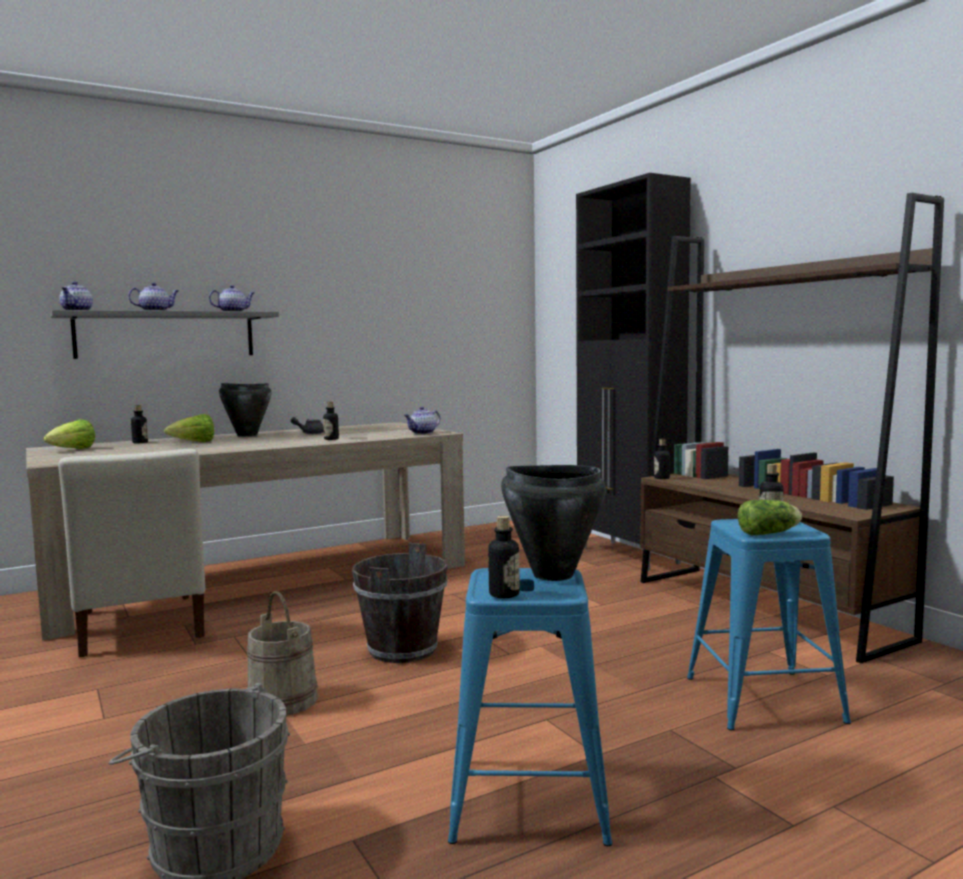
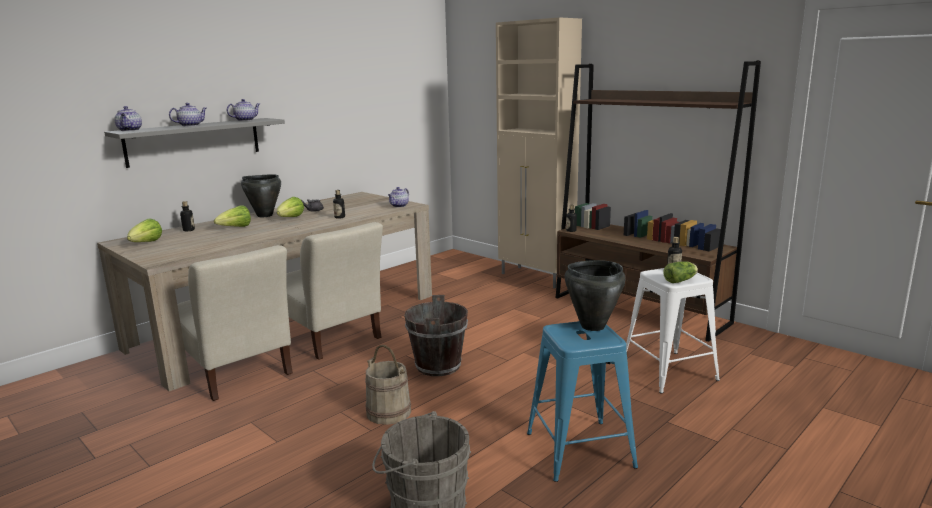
camera: 15 degrees left, 10 degrees up
bottle [488,516,520,598] -> none
black cabinet [576,173,691,571] -> beige cabinet [496,17,582,288]
blue stool [687,519,851,731] -> white stool [626,268,720,393]
none -> lettuce [277,197,304,217]
none -> beige chair [286,222,383,360]

